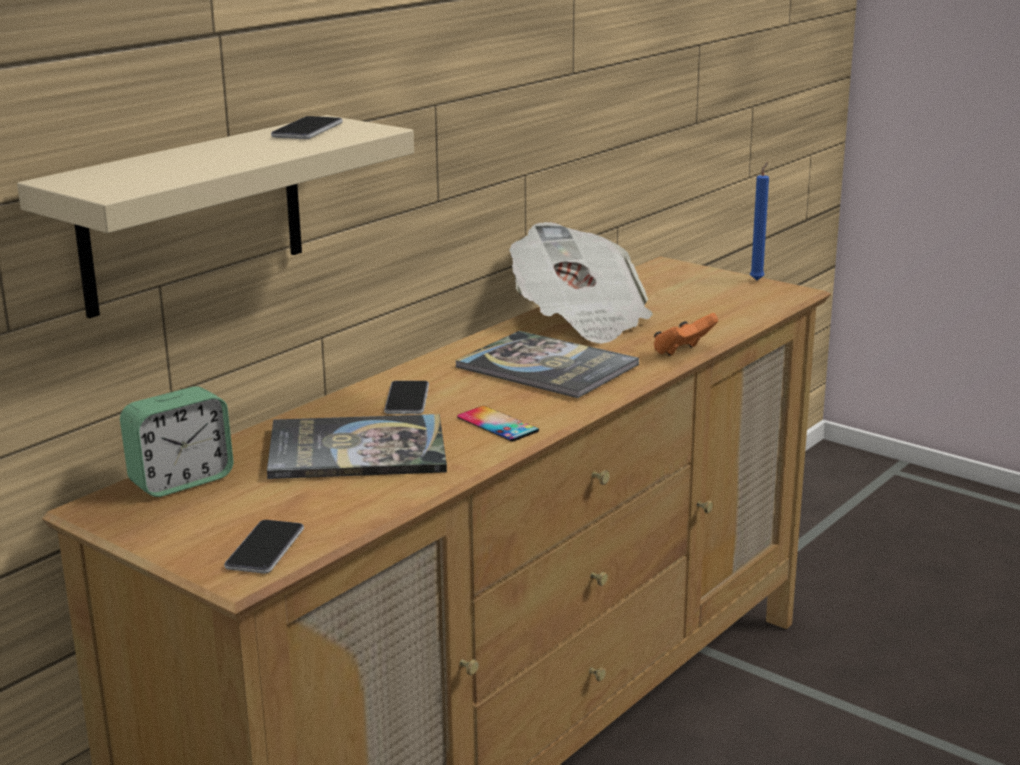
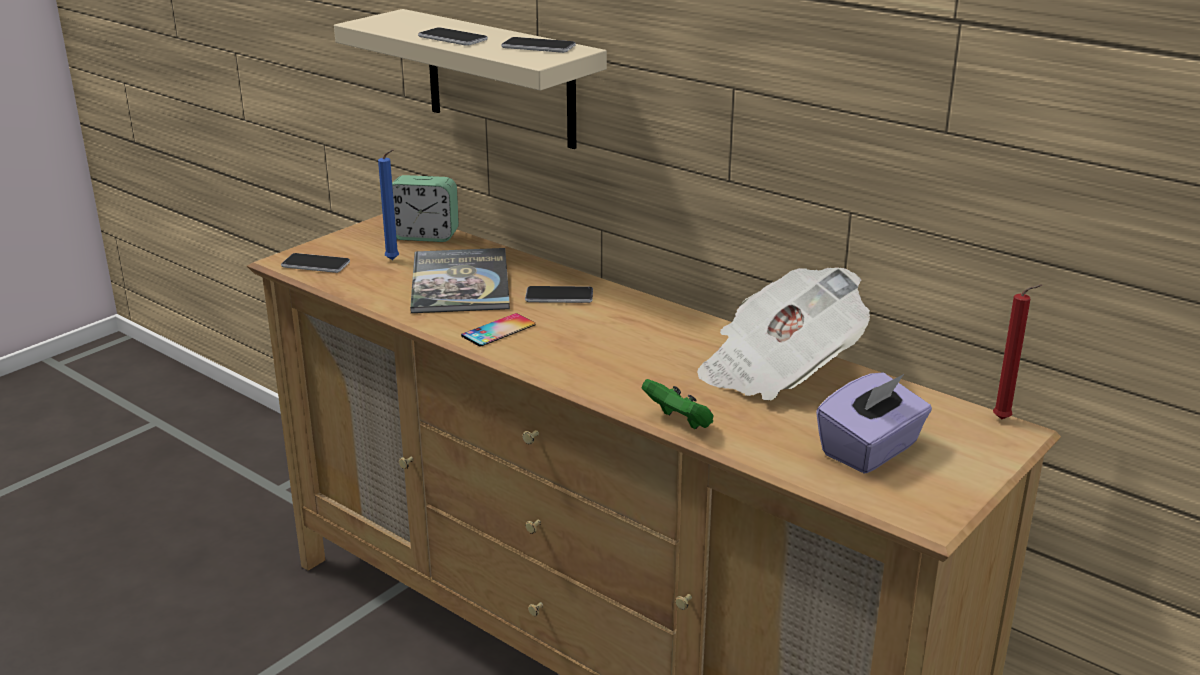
camera: 90 degrees right, 5 degrees up
alarm clock [120,386,234,497] -> alarm clock turned 45 degrees counterclockwise [392,175,459,242]
book [455,331,639,398] -> none
orange game controller [654,313,718,356] -> green game controller [641,379,713,429]
blue candle [750,162,769,281] -> blue candle moved to [378,149,399,260]
none -> phone [418,27,488,46]
none -> purple tissue box [816,372,932,474]
none -> red candle [993,285,1042,420]

